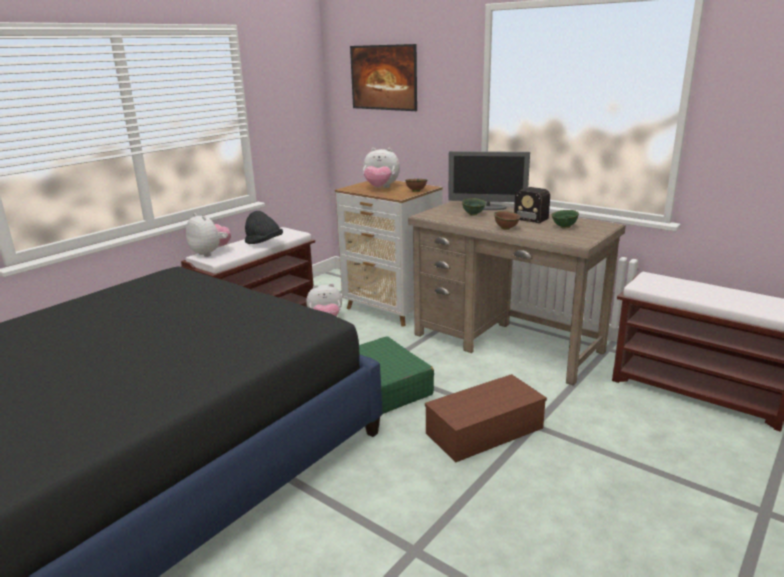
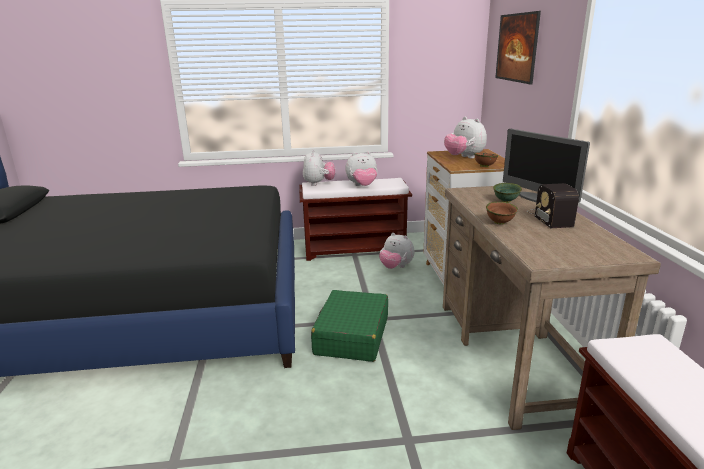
camera: 45 degrees right, 0 degrees up
black hat [245,211,283,244] -> plush toy [345,151,377,186]
brown storage box [425,374,547,463] -> none
green bowl [552,210,579,229] -> none

